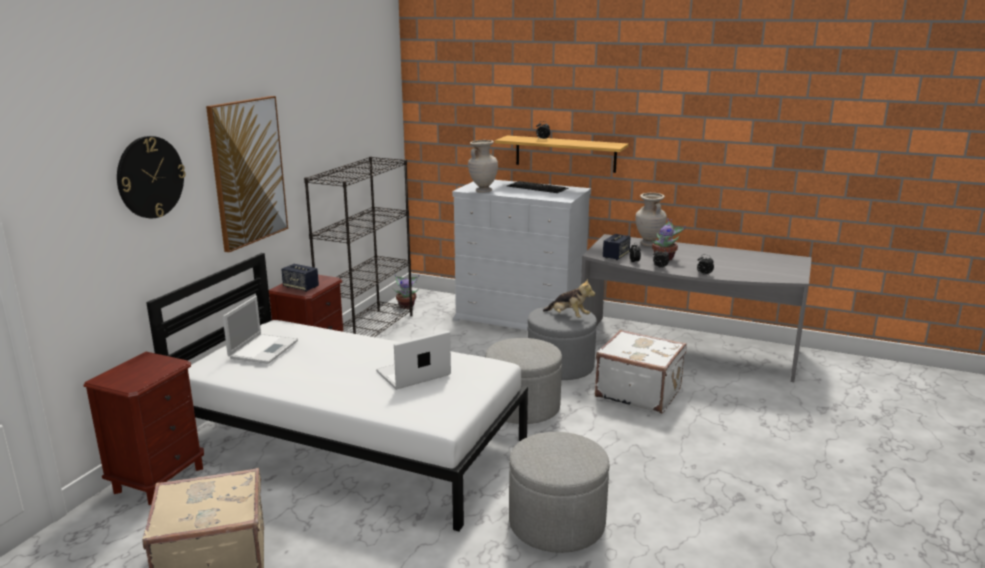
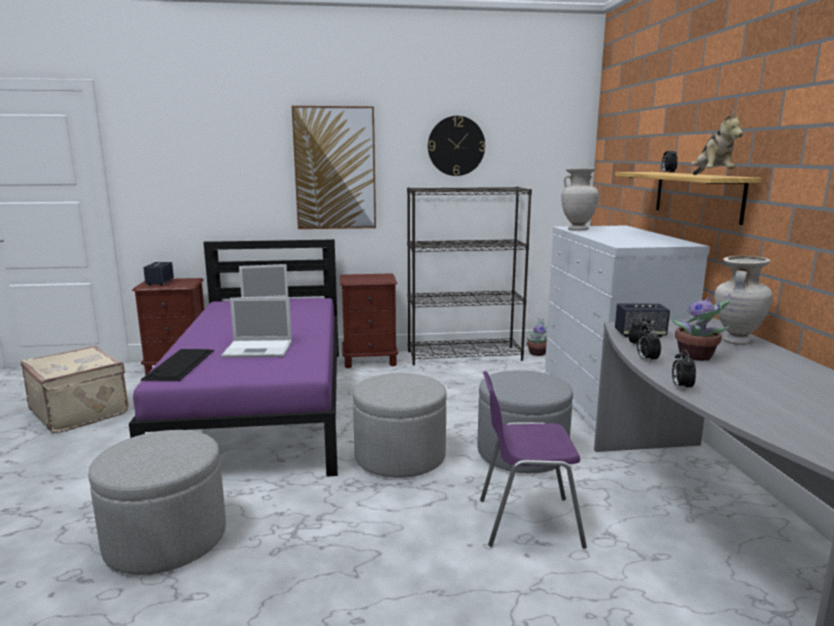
camera: 60 degrees right, 5 degrees down
wall clock [117,136,186,218] -> wall clock moved to [428,116,485,176]
white bed [146,253,528,532] -> purple bed [129,239,339,477]
speaker [281,264,319,292] -> speaker moved to [143,262,174,286]
laptop [376,331,451,390] -> laptop turned 150 degrees clockwise [221,297,292,358]
keyboard [507,181,568,193] -> keyboard moved to [141,349,214,381]
plush toy [543,279,596,318] -> plush toy moved to [691,113,743,175]
white suitcase [595,330,687,413] -> purple chair [480,371,587,548]

